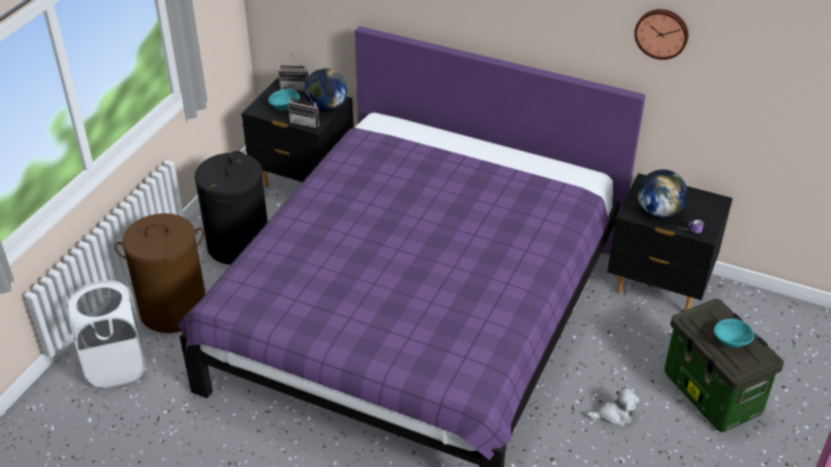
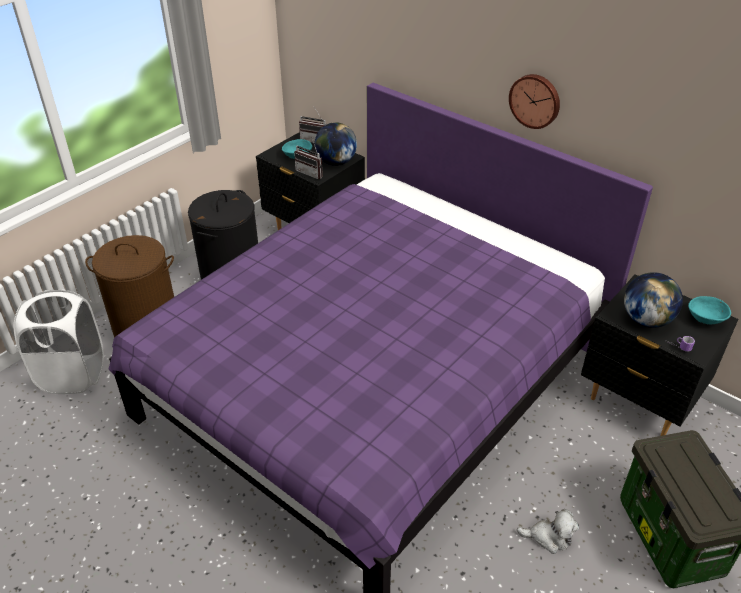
camera: 15 degrees right, 0 degrees up
wall clock [634,9,688,60] -> wall clock moved to [509,74,560,129]
turquoise bowl [714,319,754,348] -> turquoise bowl moved to [688,296,731,324]

